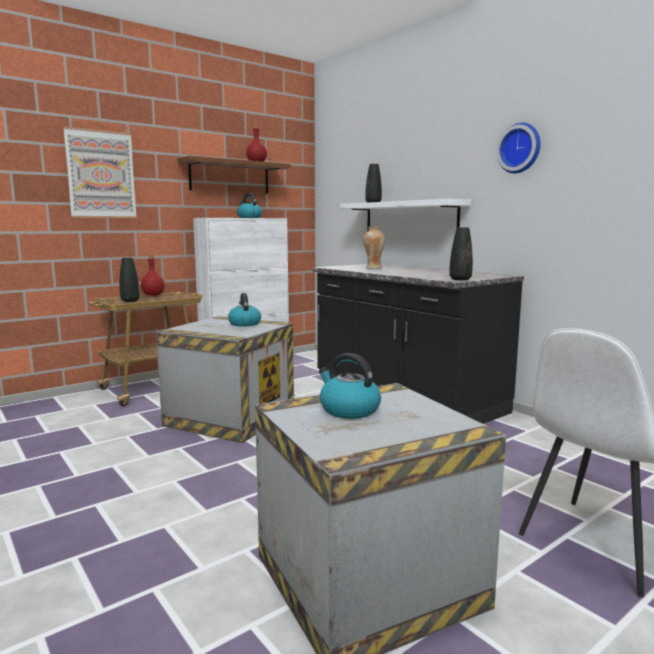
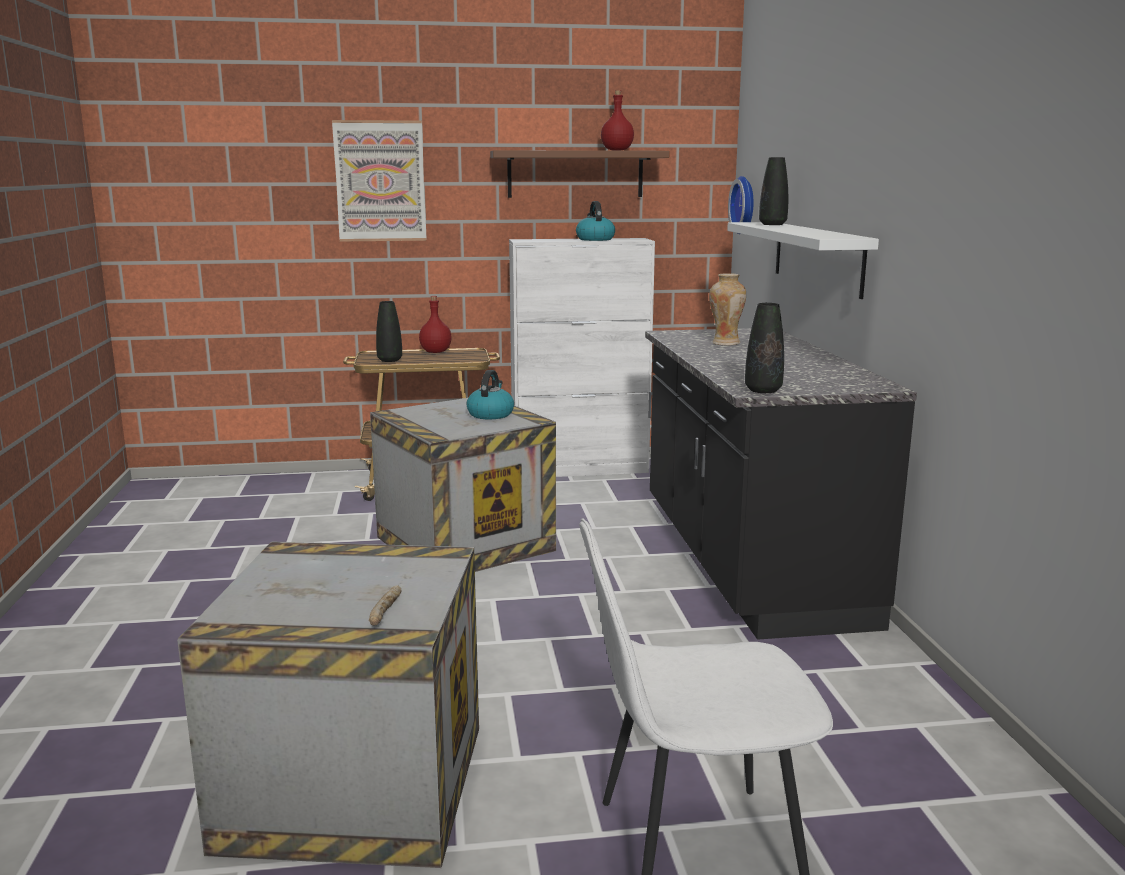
camera: 30 degrees right, 5 degrees up
kettle [319,353,381,419] -> none
wall clock [496,123,541,173] -> wall clock moved to [728,176,753,234]
none -> bread [369,585,401,626]

